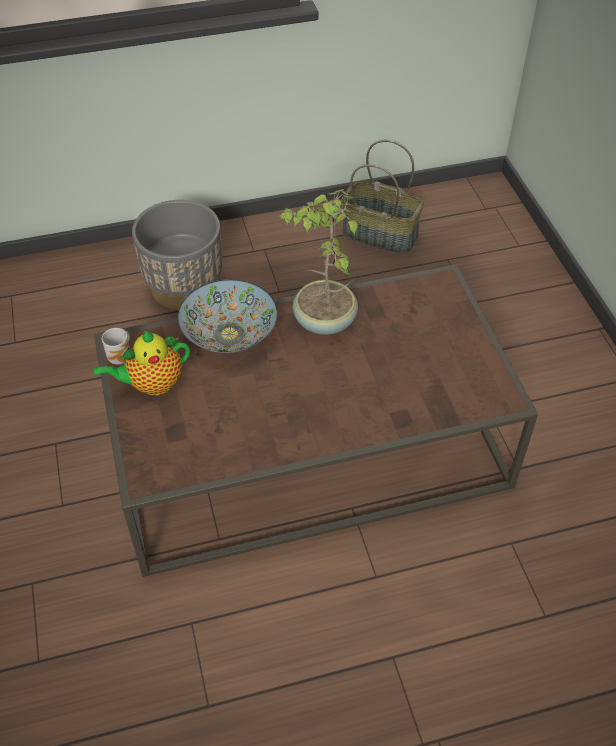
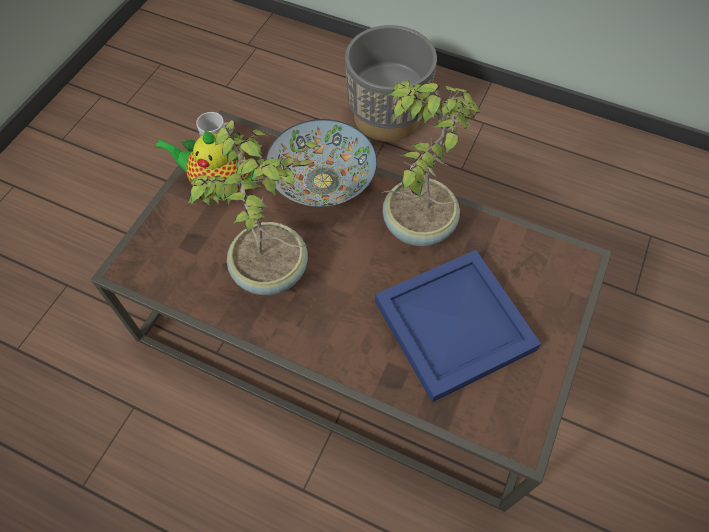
camera: 40 degrees right, 10 degrees up
basket [342,140,424,254] -> none
none -> potted plant [188,120,320,295]
none -> blue tray [375,250,541,402]

